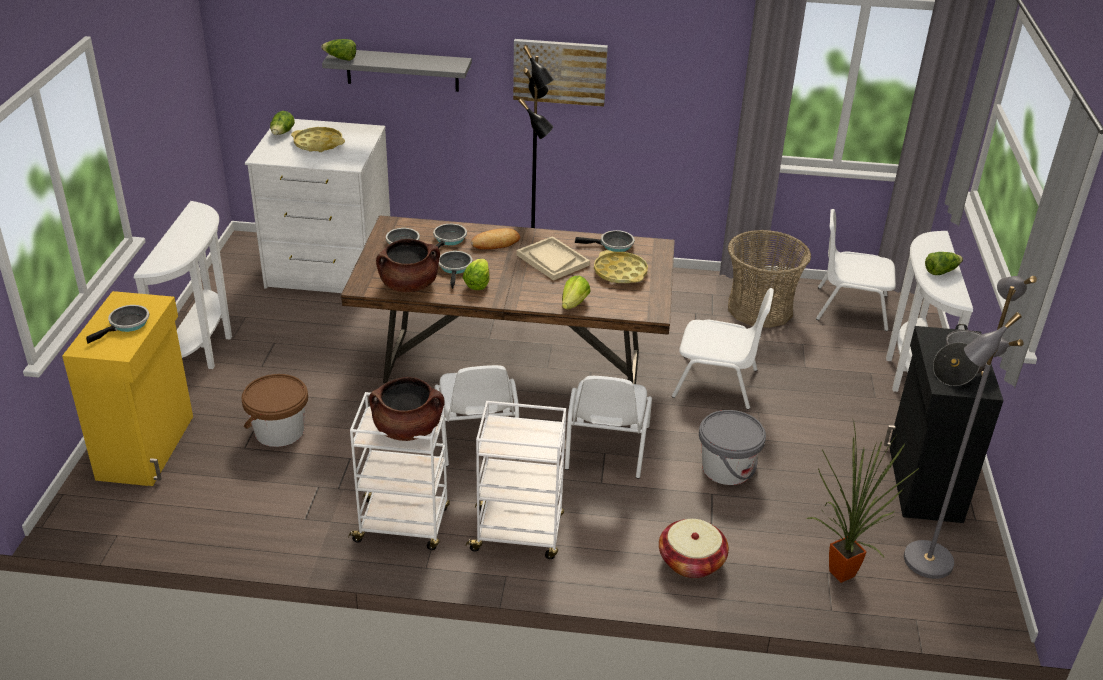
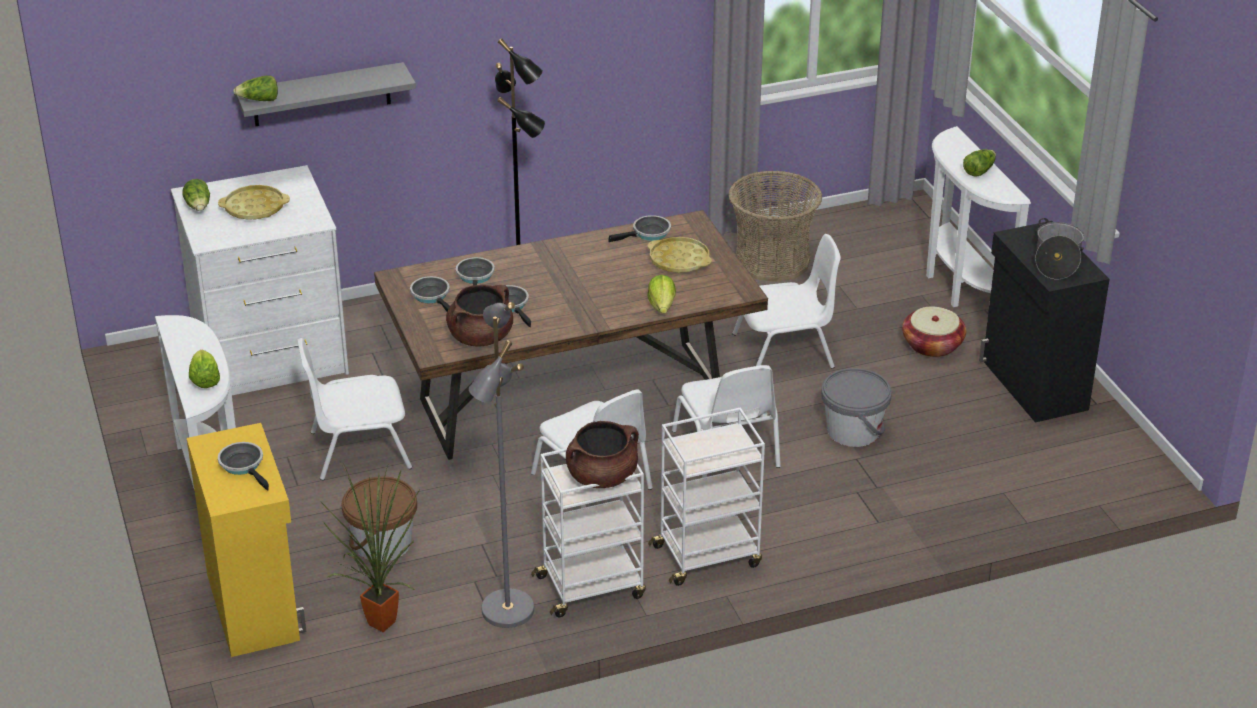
camera: 25 degrees left, 0 degrees up
frying pan [86,305,149,343] -> frying pan turned 45 degrees counterclockwise [218,442,269,491]
lettuce [463,259,490,290] -> lettuce moved to [189,350,220,388]
bread [471,228,520,250] -> none
picture [513,39,608,107] -> none
beige tray [516,236,590,281] -> none
basket [659,519,729,578] -> basket moved to [902,307,966,357]
potted plant [806,418,919,583] -> potted plant moved to [320,460,420,632]
white chair [816,209,896,331] -> white chair moved to [298,338,412,480]
grey floor lamp [904,276,1037,579] -> grey floor lamp moved to [469,302,534,628]

